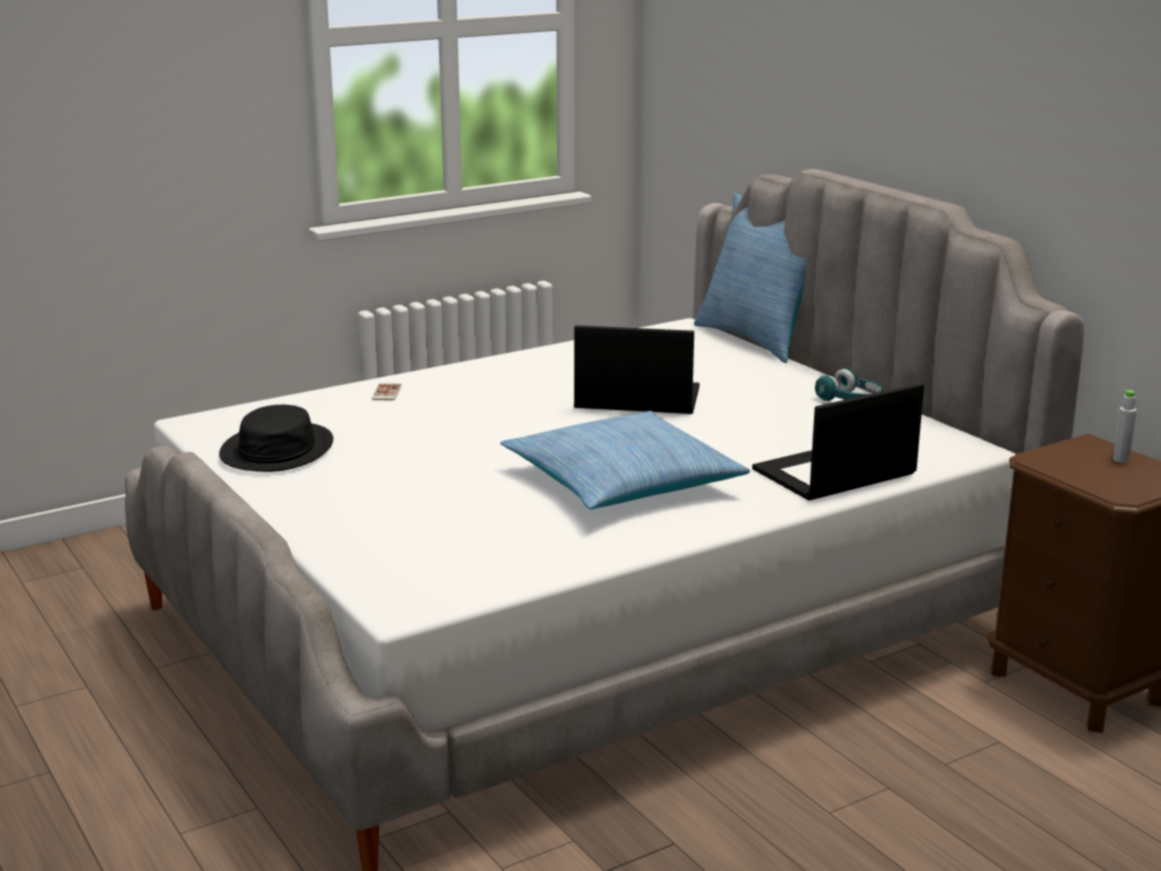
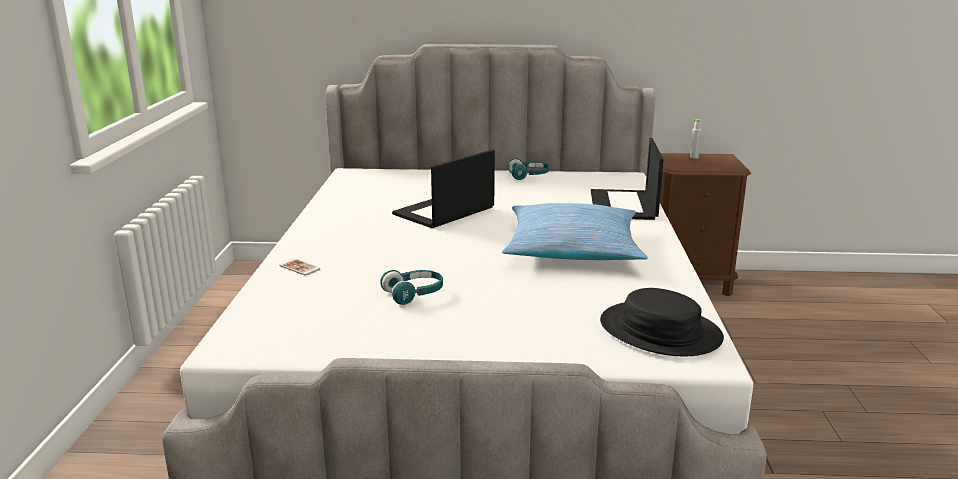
camera: 55 degrees left, 0 degrees up
black hat [219,405,333,472] -> black hat moved to [600,288,724,356]
pillow [694,193,807,363] -> none
none -> turquoise headphones [380,270,443,305]

